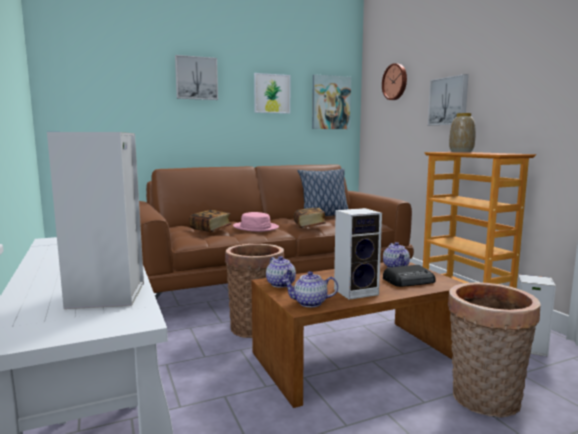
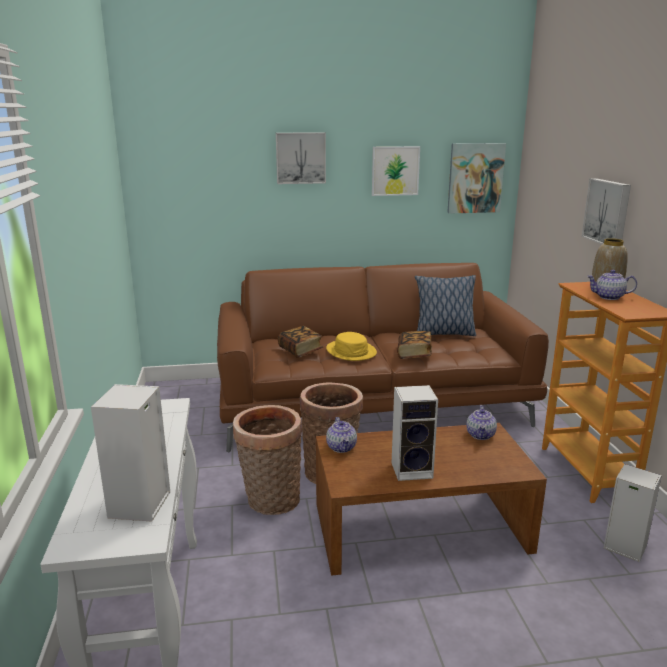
camera: 15 degrees right, 10 degrees up
pink hat [233,212,279,232] -> yellow hat [326,332,377,361]
teapot [283,271,338,307] -> teapot moved to [587,270,637,300]
wall clock [382,63,407,100] -> none
radio [383,265,436,287] -> none
basket [448,282,540,418] -> basket moved to [233,405,303,515]

